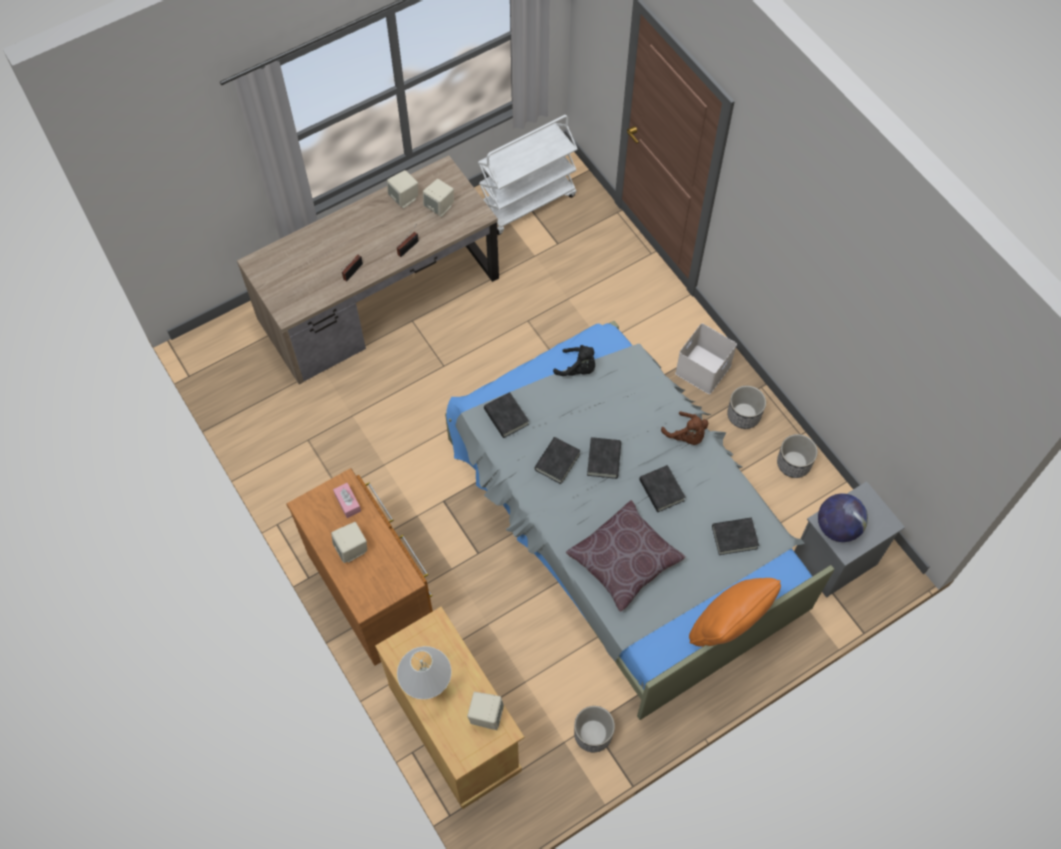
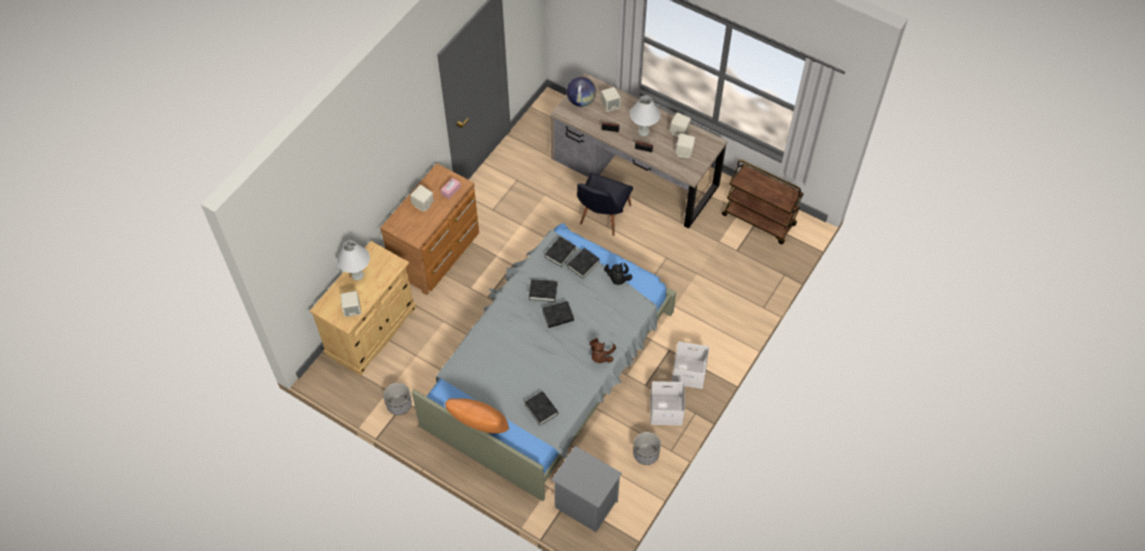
camera: 65 degrees right, 5 degrees down
white cart [478,115,577,235] -> brown cart [722,159,804,244]
brown pillow [566,500,686,612] -> none
black book [639,465,685,512] -> black book moved to [567,248,600,279]
planter [727,386,766,429] -> white storage box [650,381,685,425]
globe [818,493,868,542] -> globe moved to [567,77,596,107]
none -> black chair [577,172,633,236]
none -> beige speaker [601,87,620,112]
none -> white table lamp [630,96,660,136]

